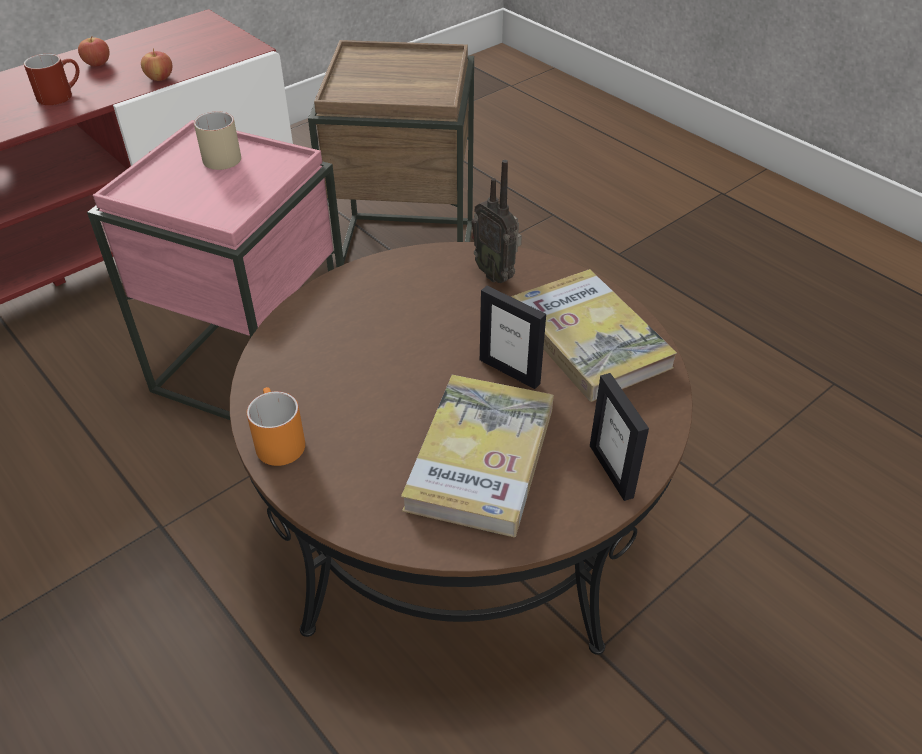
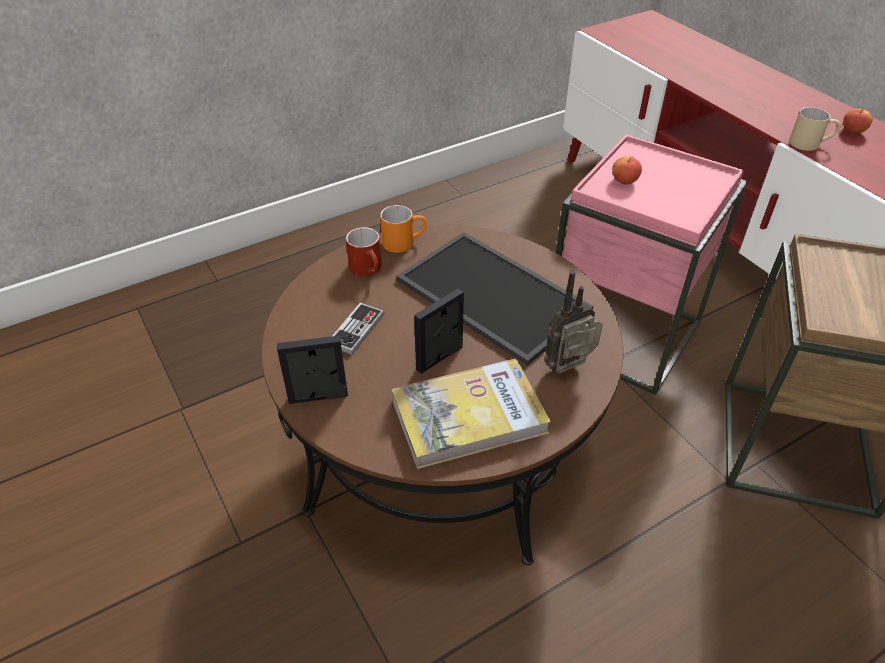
camera: 100 degrees right, 0 degrees up
red mug [24,54,79,105] -> red mug moved to [346,227,381,277]
apple [141,49,172,81] -> apple moved to [612,156,642,184]
beige mug [194,111,241,170] -> beige mug moved to [789,107,841,151]
book [401,375,554,537] -> game controller [332,303,384,355]
none -> tray [397,232,594,366]

